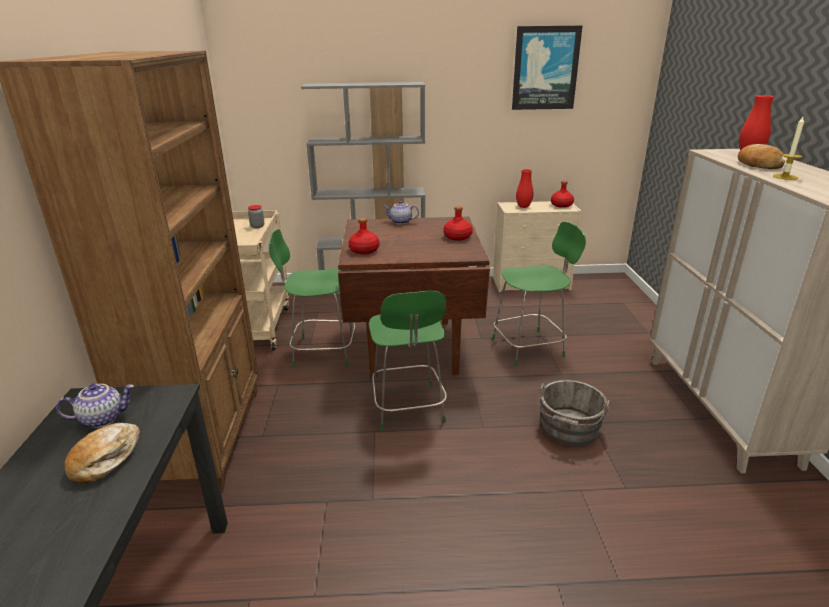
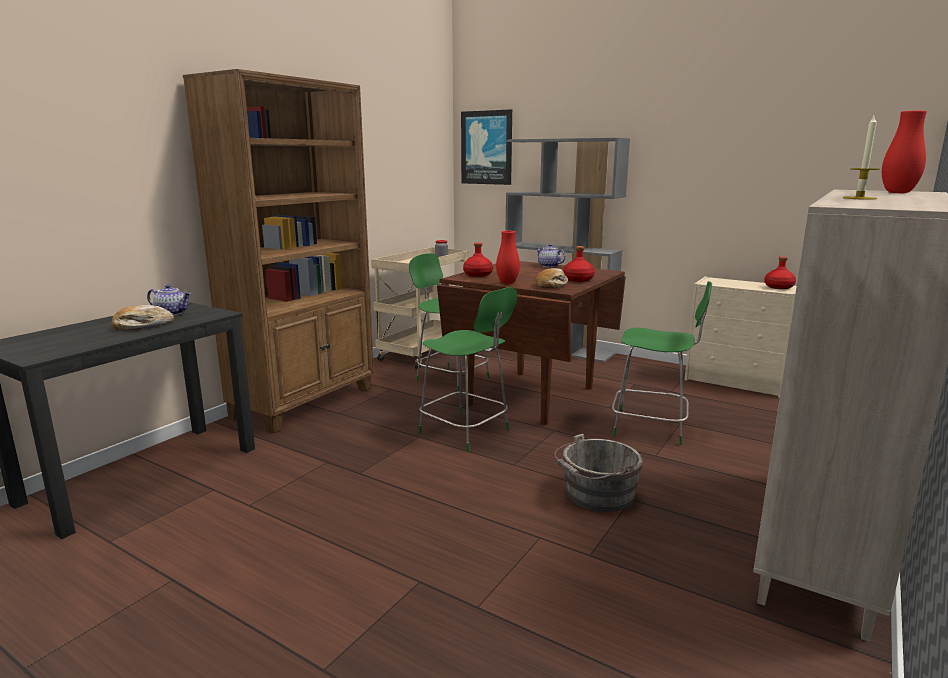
camera: 35 degrees right, 10 degrees down
green chair [369,290,447,431] -> green chair turned 75 degrees counterclockwise [418,287,517,452]
picture [512,26,582,110] -> picture moved to [461,109,512,185]
red vase [516,169,533,208] -> red vase moved to [496,231,520,284]
bread [738,144,785,169] -> bread moved to [535,268,568,289]

